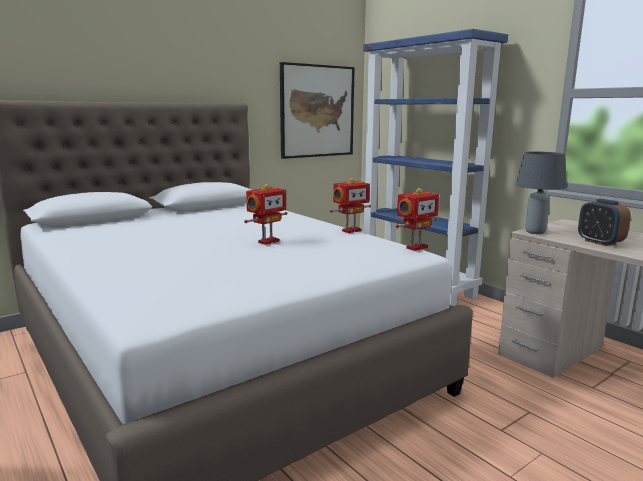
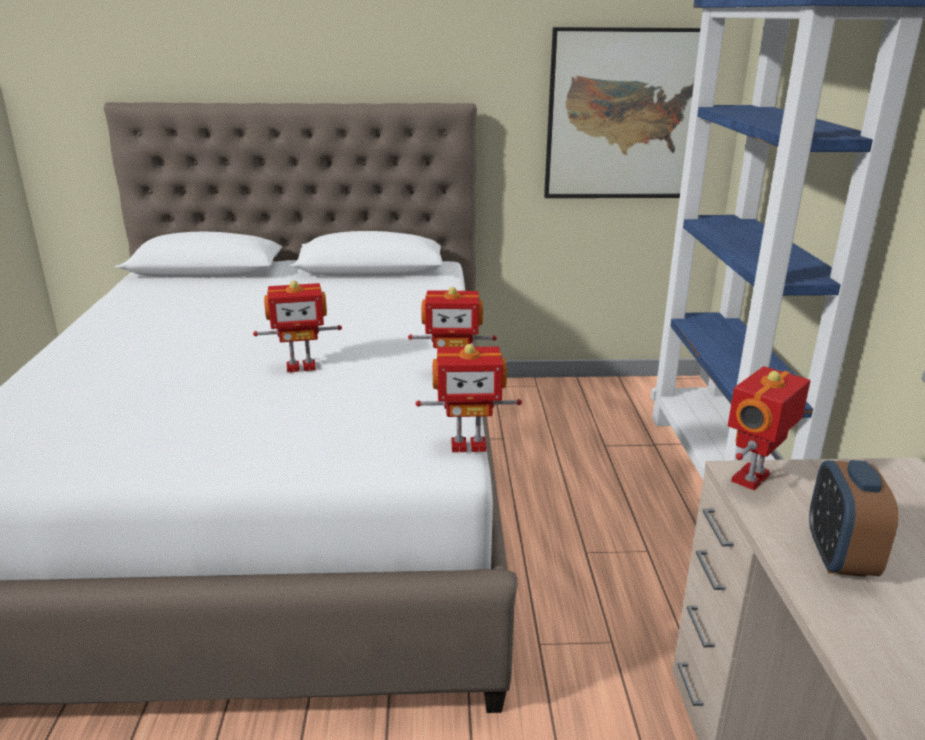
camera: 35 degrees right, 10 degrees up
grey table lamp [516,151,567,234] -> toy robot [728,366,810,490]

